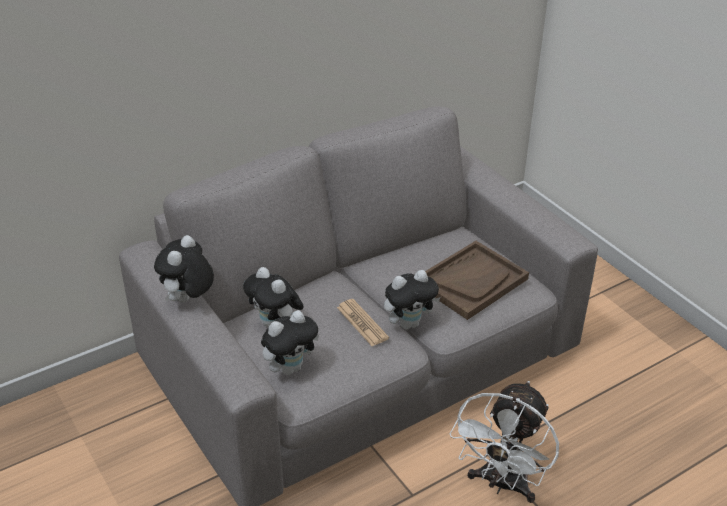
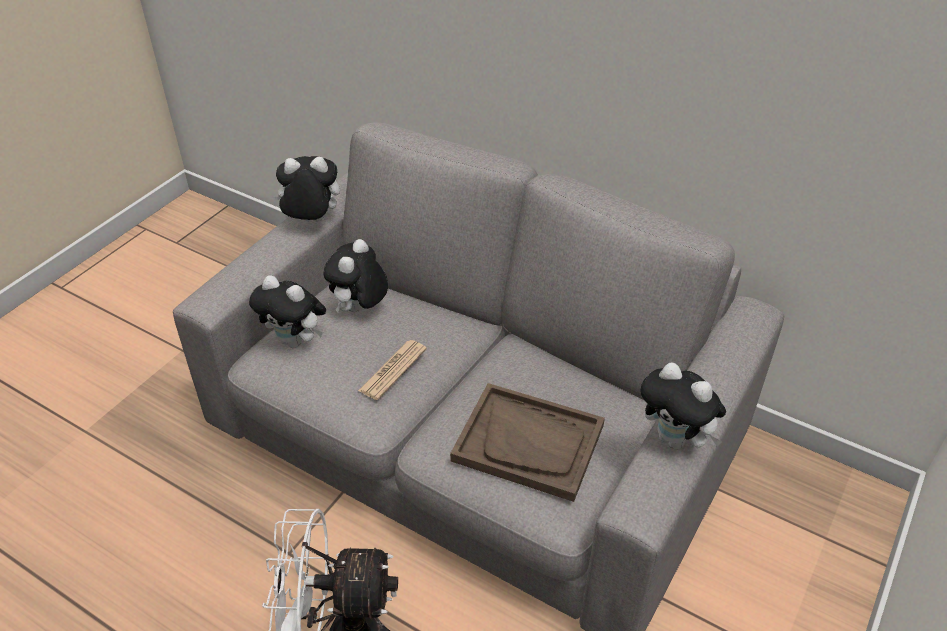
camera: 65 degrees right, 5 degrees up
plush toy [384,270,441,330] -> plush toy moved to [641,362,726,449]

